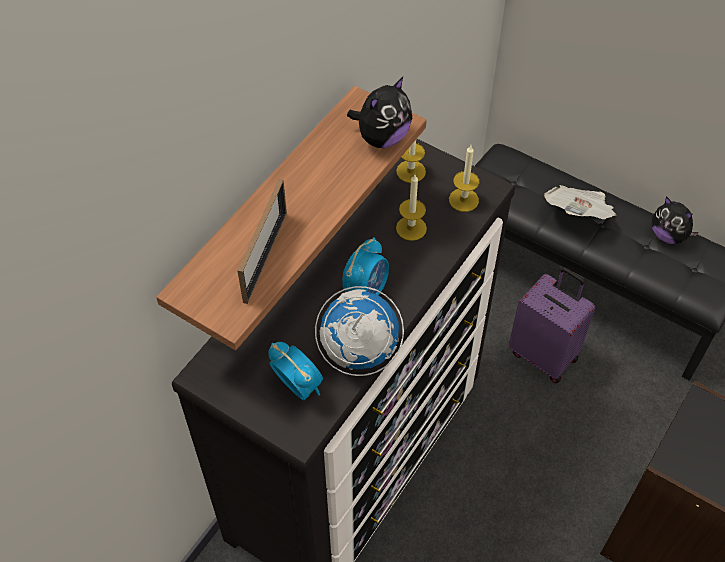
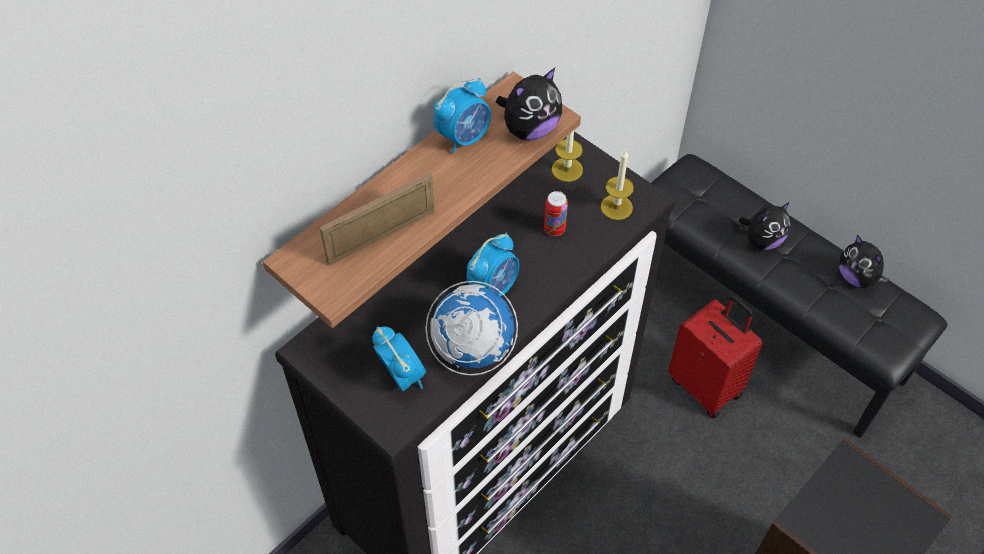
camera: 10 degrees right, 0 degrees up
picture frame [237,179,287,304] -> picture frame turned 150 degrees counterclockwise [319,173,435,266]
candle [396,174,427,241] -> can [544,191,568,236]
purple suitcase [509,267,595,383] -> red suitcase [668,295,762,419]
newspaper [544,185,616,219] -> plush toy [739,202,791,250]
none -> alarm clock [434,78,491,154]

